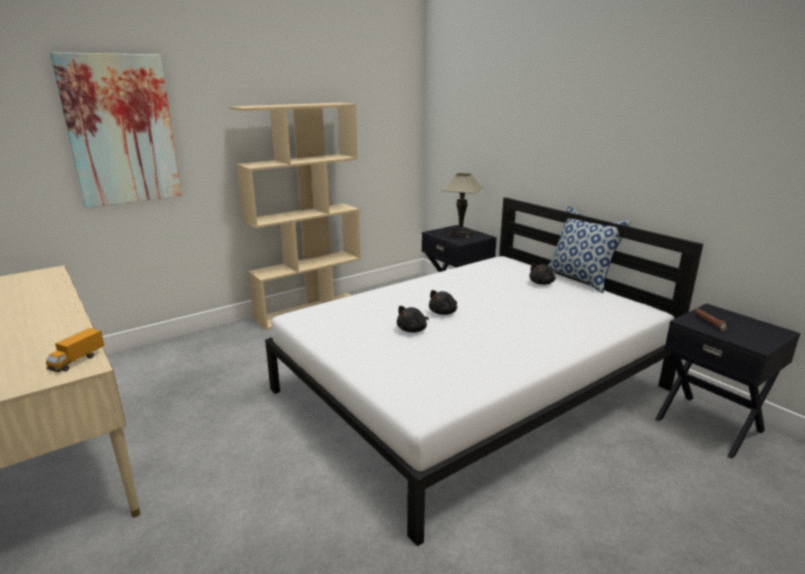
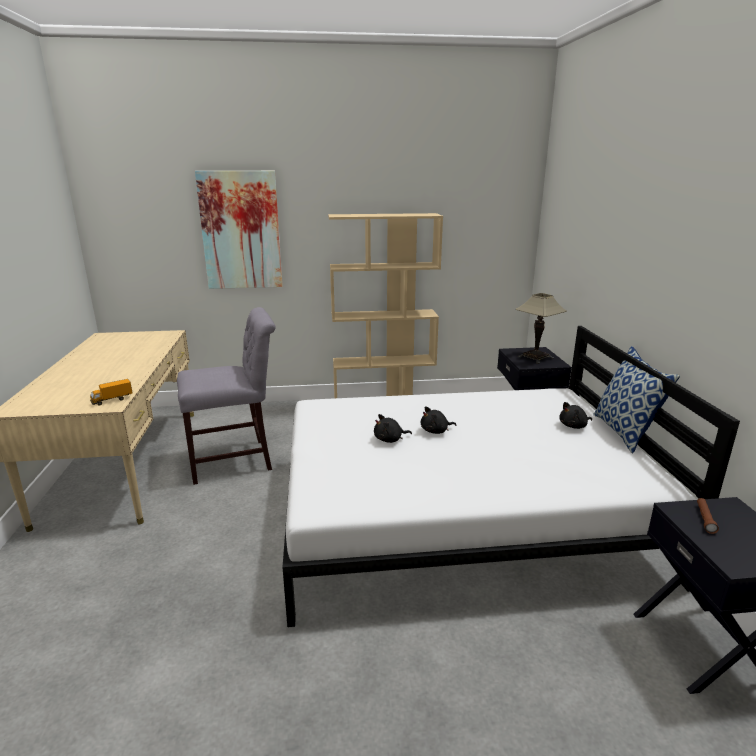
camera: 30 degrees right, 0 degrees up
none -> grey chair [177,307,276,485]

